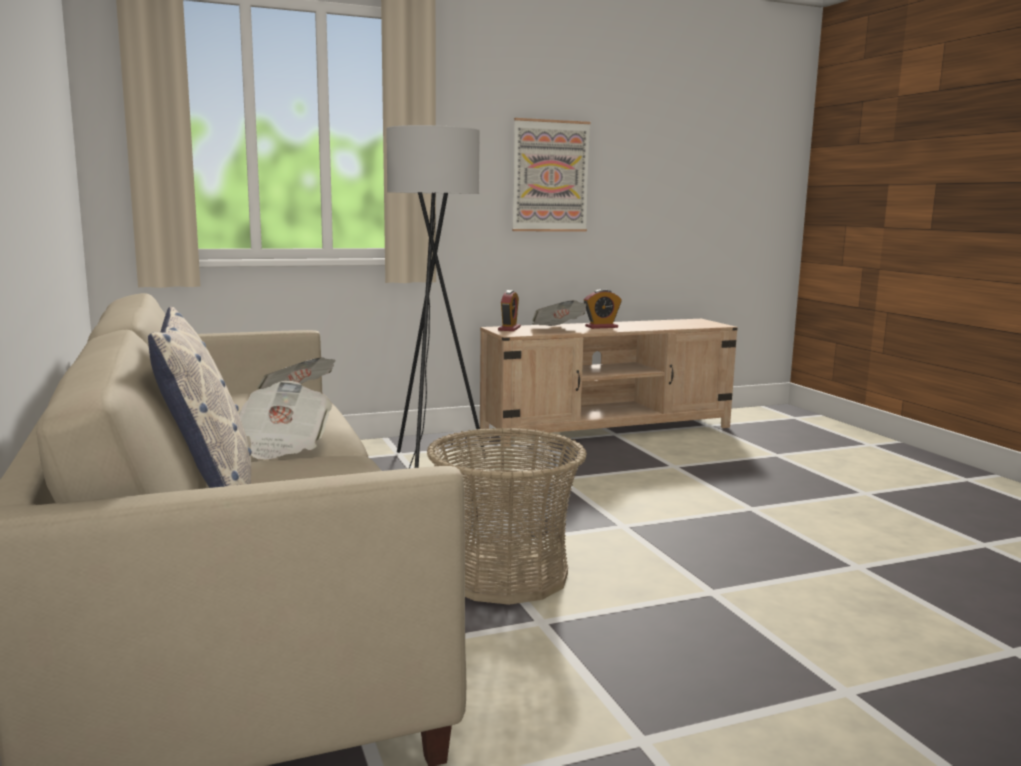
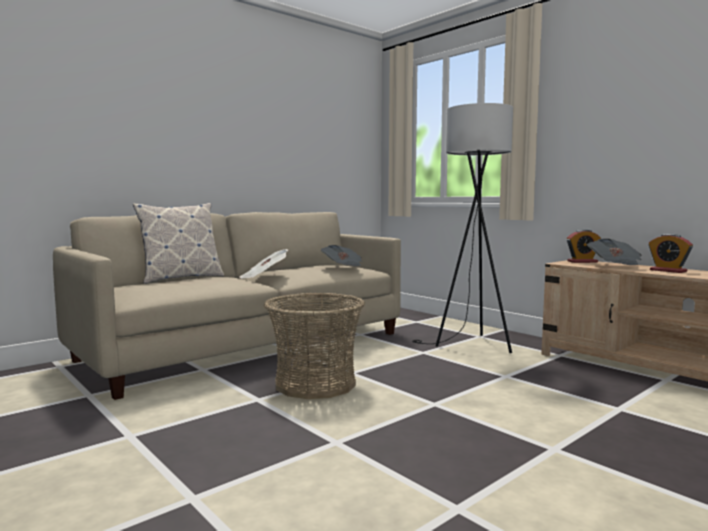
camera: 70 degrees right, 5 degrees down
picture [512,118,591,232] -> none

